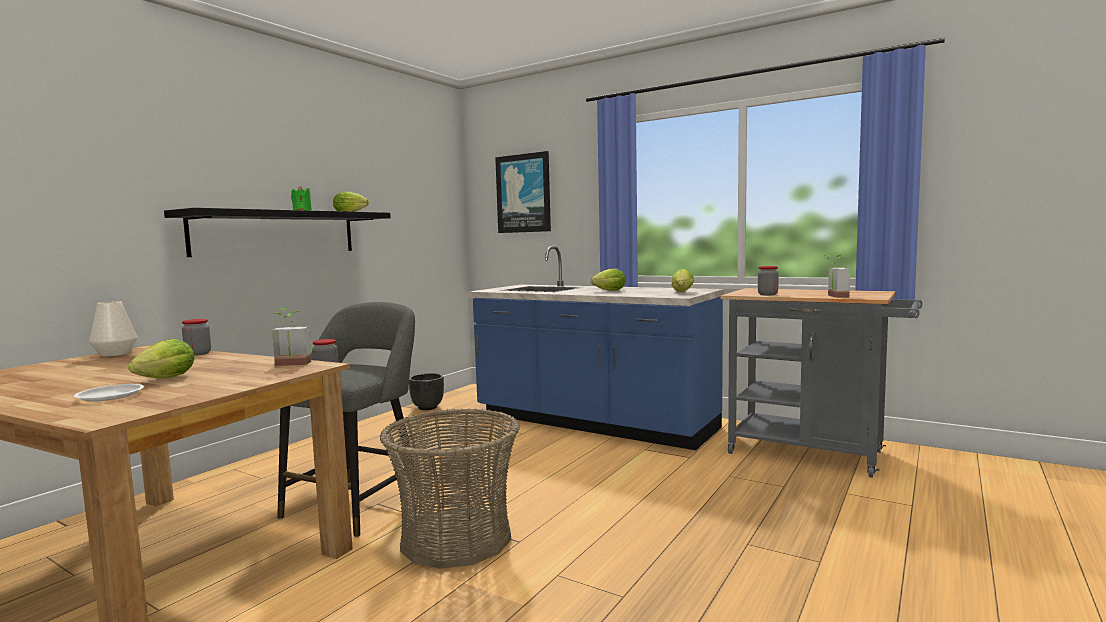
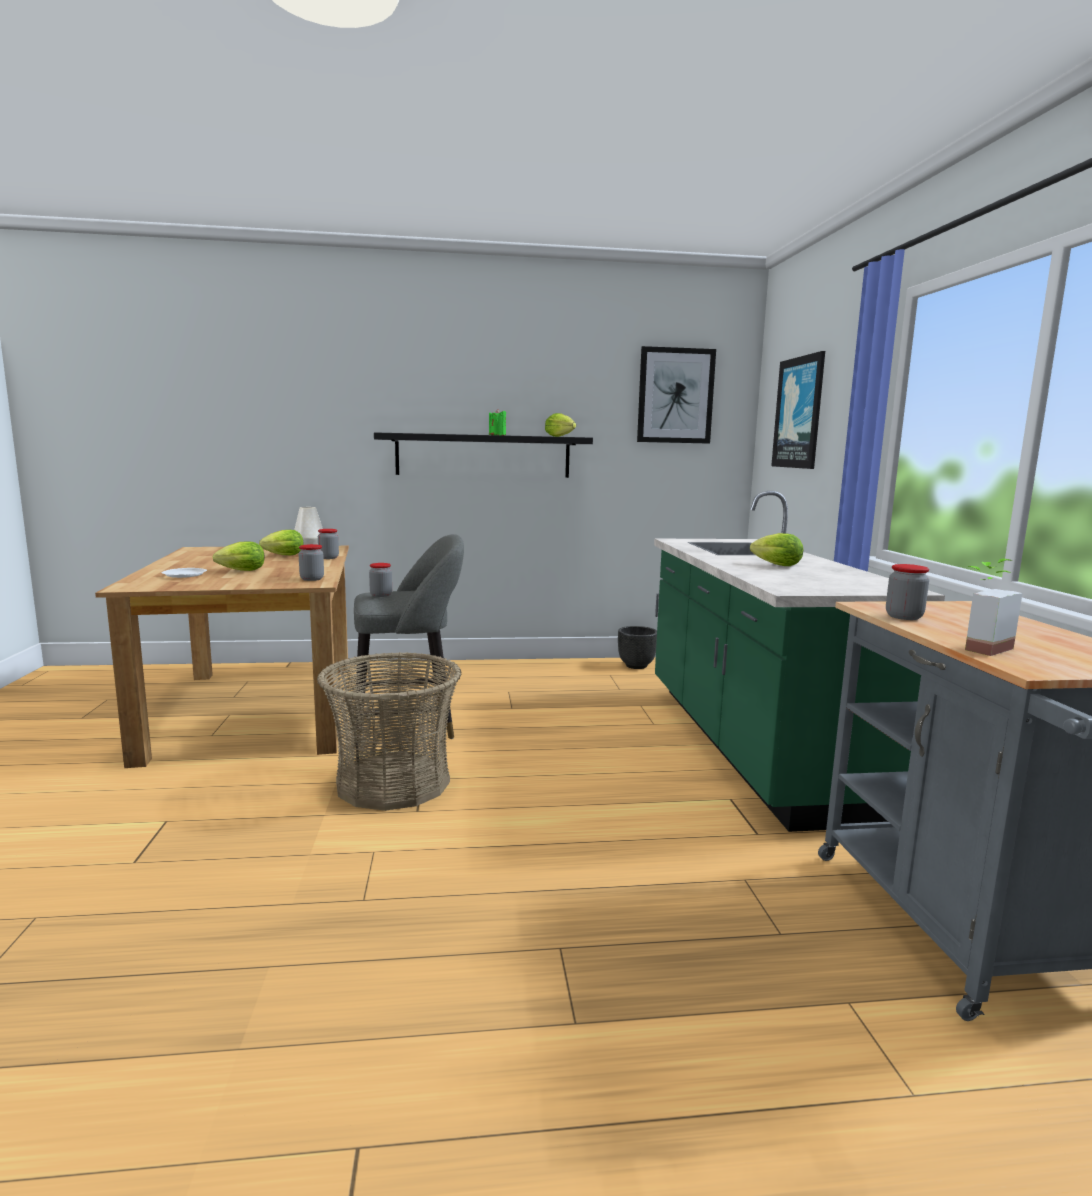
camera: 50 degrees right, 5 degrees up
potted plant [272,308,311,366] -> jar [299,544,324,581]
blue counter [468,246,725,450] -> green counter [654,491,945,832]
lettuce [671,269,694,292] -> lettuce moved to [259,530,304,555]
none -> picture [637,346,716,444]

